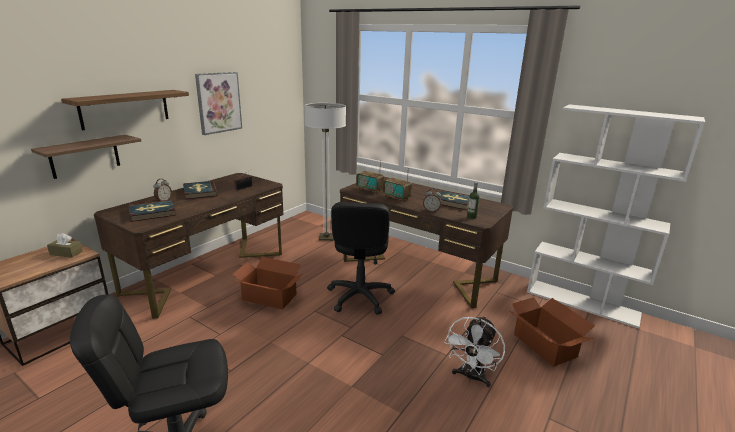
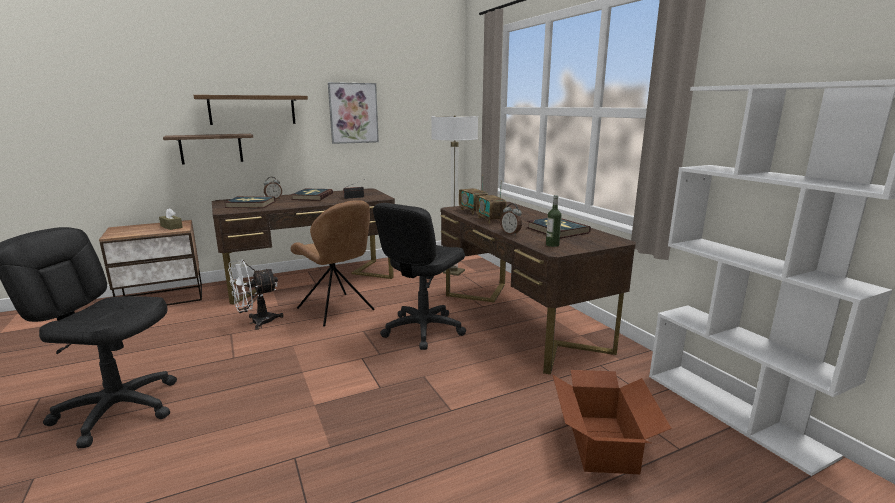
camera: 30 degrees right, 5 degrees down
cardboard box [232,257,304,310] -> brown chair [291,200,375,326]
white fan [444,316,505,387] -> white fan moved to [228,259,284,330]

